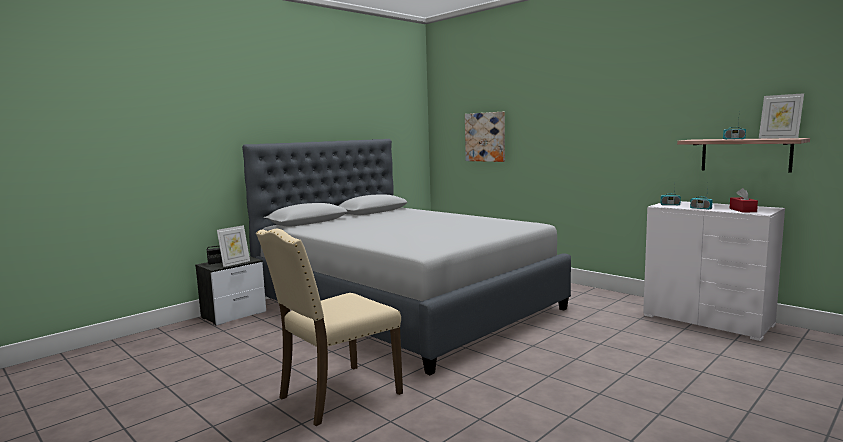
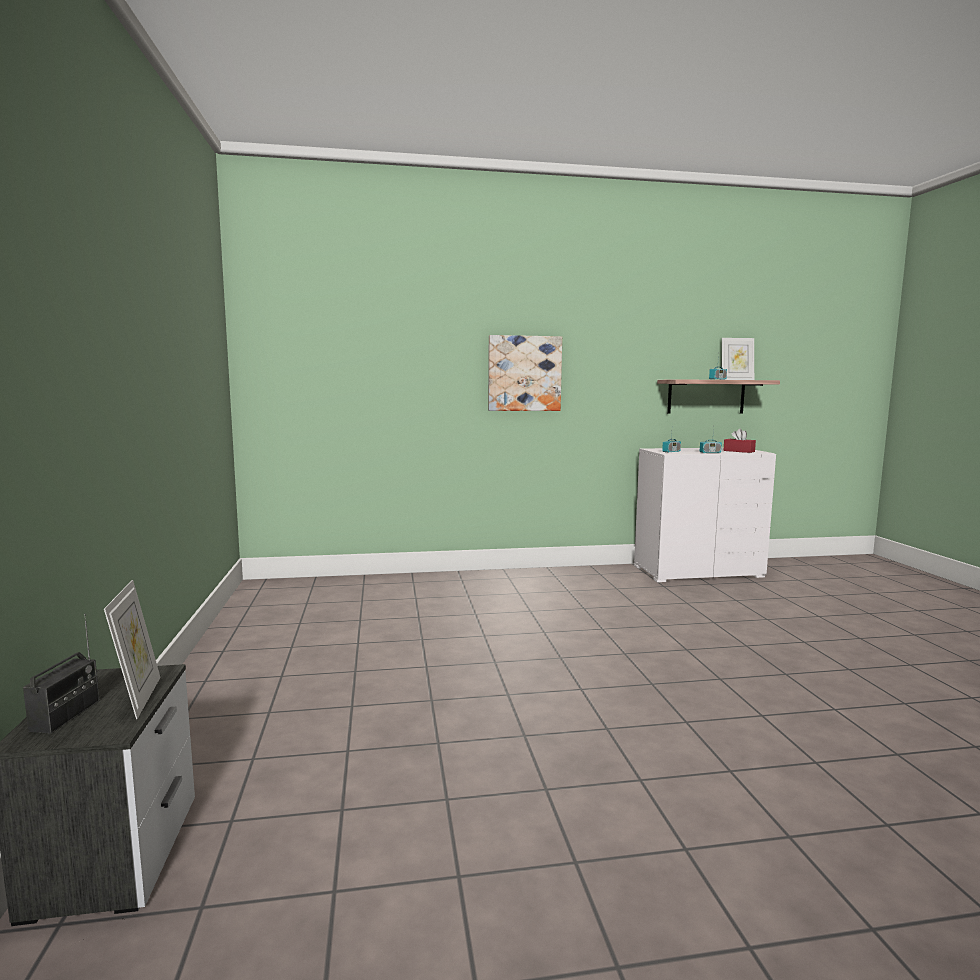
camera: 55 degrees left, 0 degrees up
grey bed [242,139,571,375] -> none
beige chair [256,228,403,426] -> none
picture [465,112,505,162] -> picture moved to [488,335,562,411]

